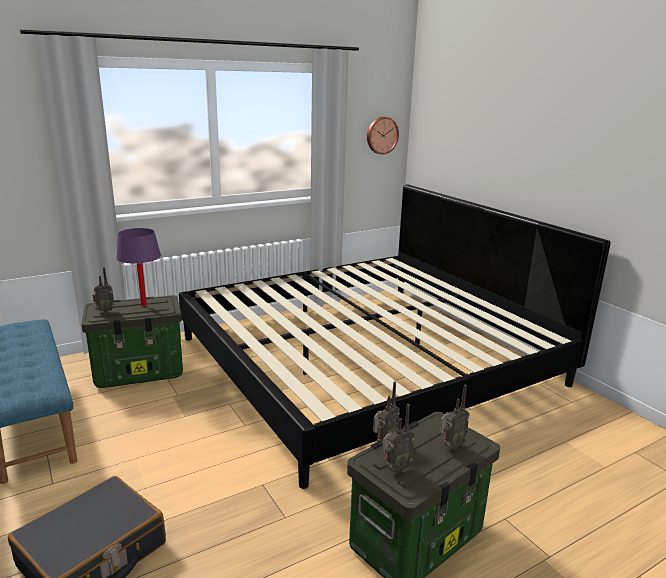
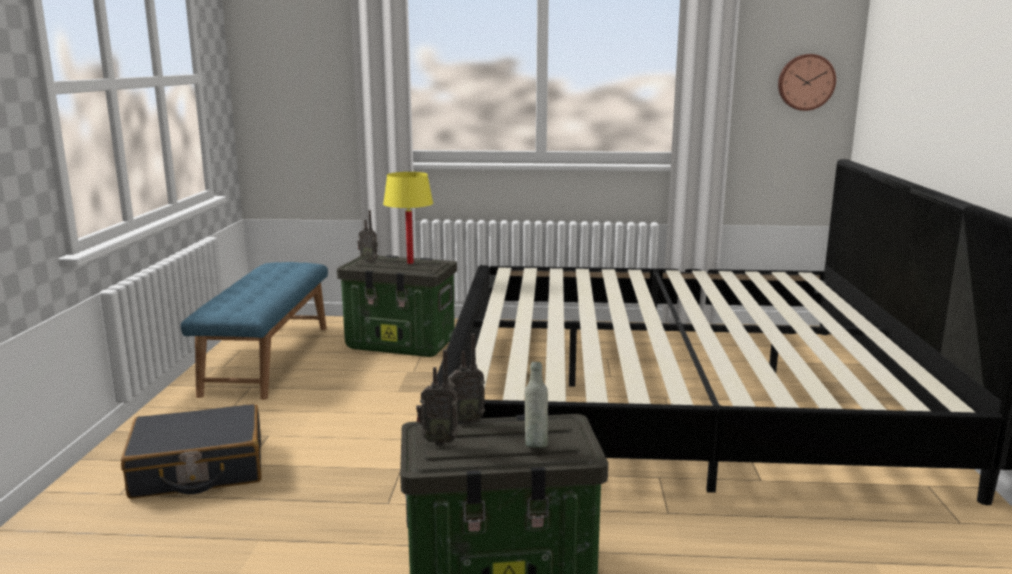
camera: 35 degrees right, 5 degrees down
purple table lamp [116,228,161,306] -> yellow table lamp [383,172,433,264]
radio [440,385,470,450] -> grey bottle [525,362,548,448]

